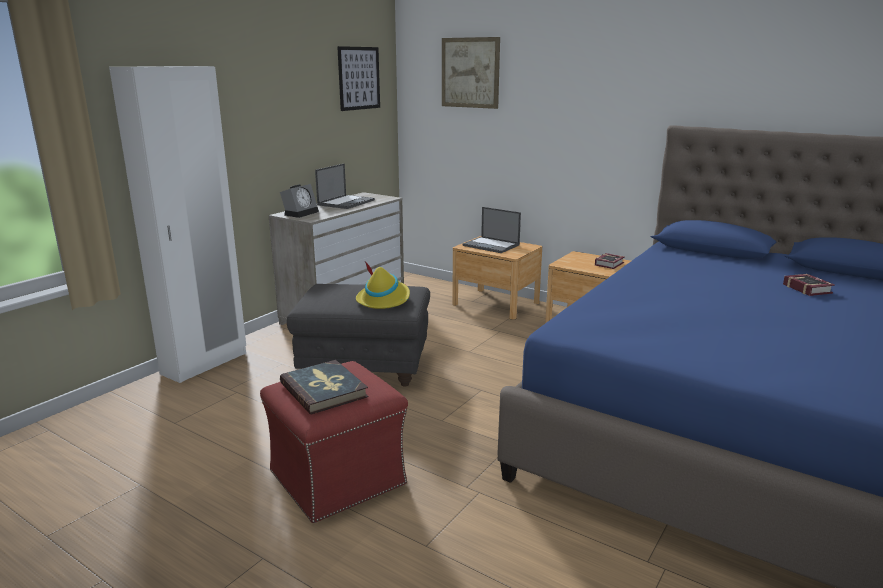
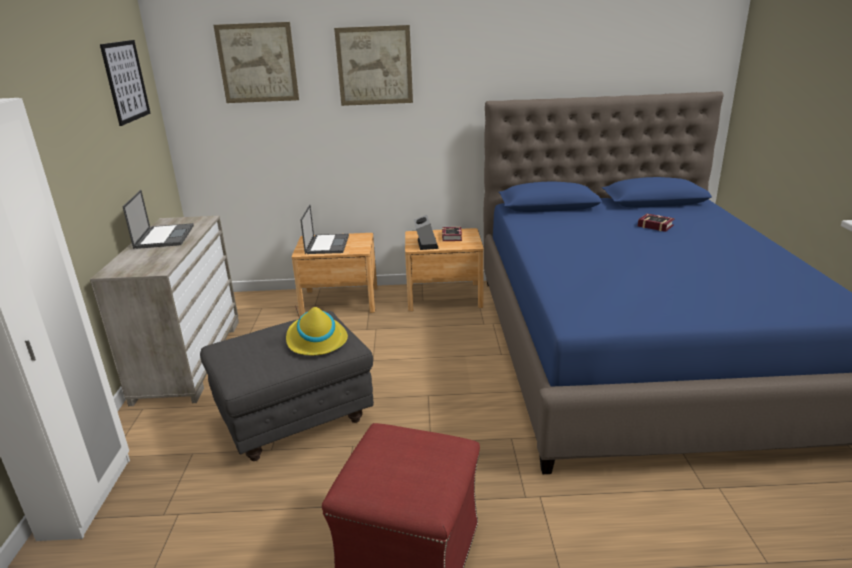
camera: 35 degrees left, 5 degrees up
alarm clock [280,184,319,218] -> alarm clock moved to [414,215,439,250]
book [280,360,368,414] -> none
laptop [463,207,521,253] -> laptop turned 90 degrees counterclockwise [301,205,349,254]
none -> picture [334,25,413,106]

